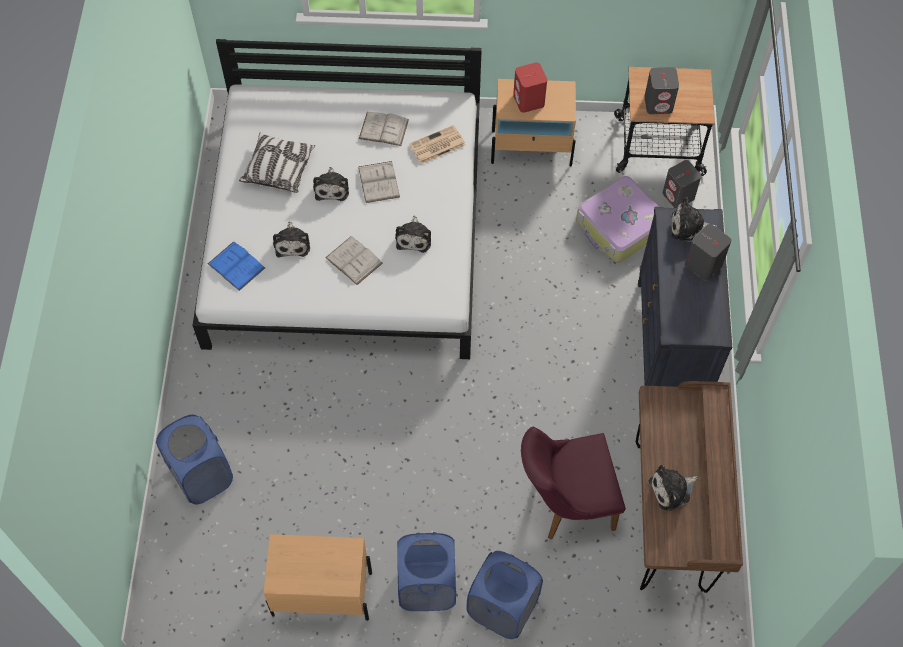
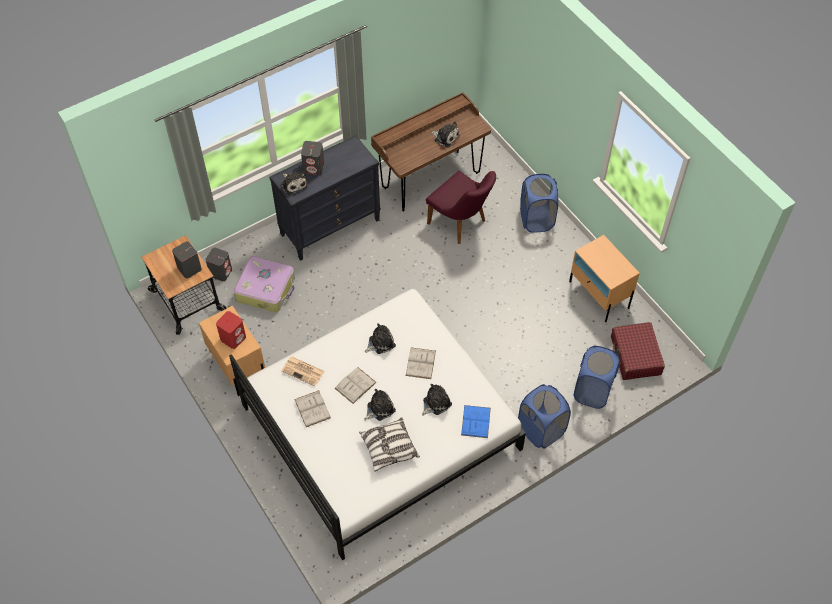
camera: 125 degrees left, 5 degrees down
blue laundry basket [397,532,456,611] -> blue laundry basket moved to [518,384,571,449]
none -> red suitcase [611,322,665,380]

